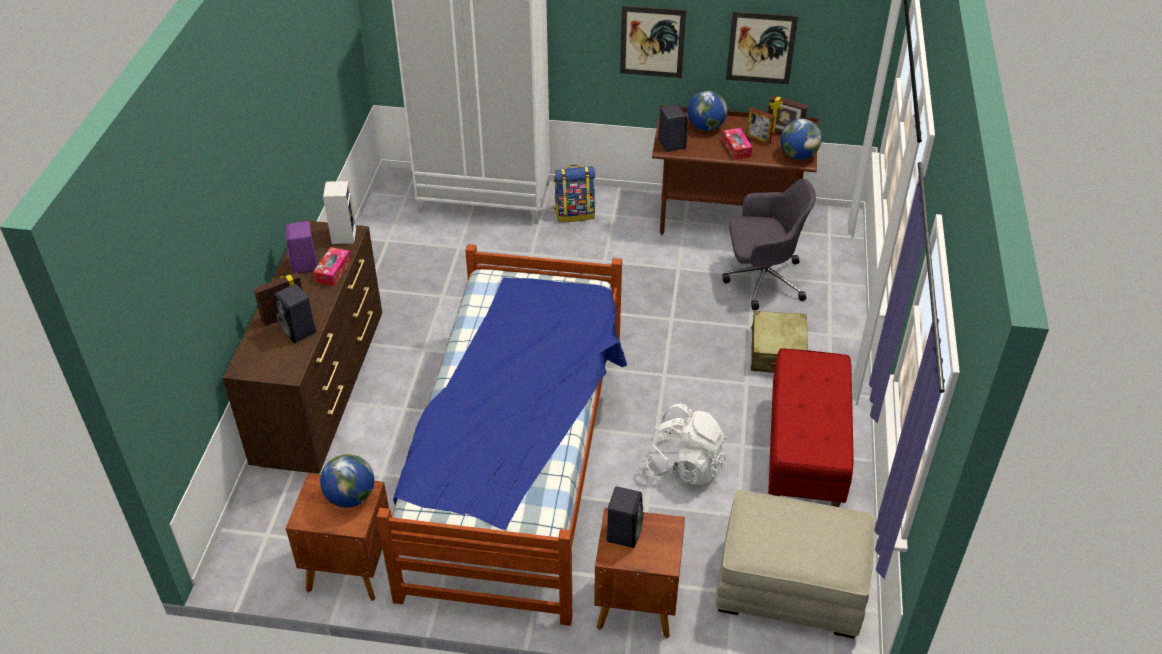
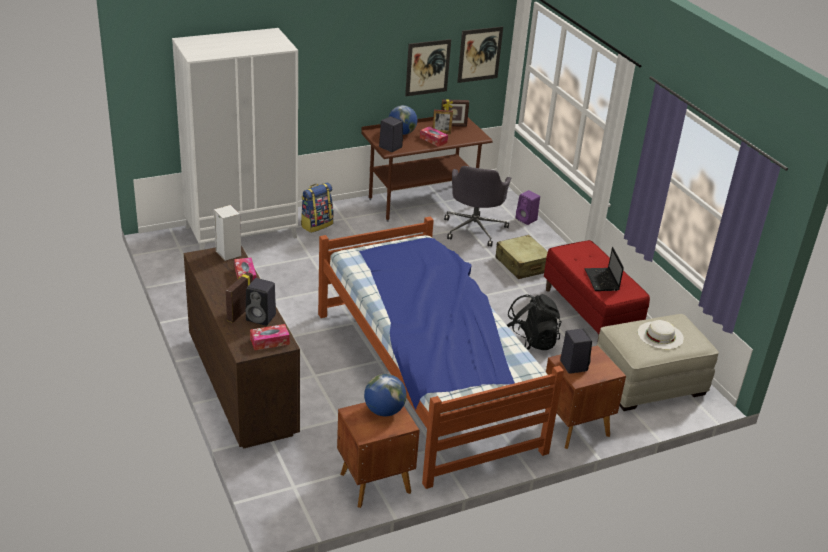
camera: 35 degrees left, 10 degrees down
purple speaker [286,221,318,274] -> purple speaker moved to [515,190,540,225]
picture [620,5,686,78] -> picture moved to [457,26,503,83]
white backpack [645,404,727,485] -> black backpack [507,294,562,350]
grey office chair [722,179,816,310] -> grey office chair turned 135 degrees clockwise [444,166,511,247]
globe [780,119,822,160] -> none
none -> tissue box [250,324,290,350]
none -> laptop [585,247,624,291]
none -> white hat [638,320,684,349]

